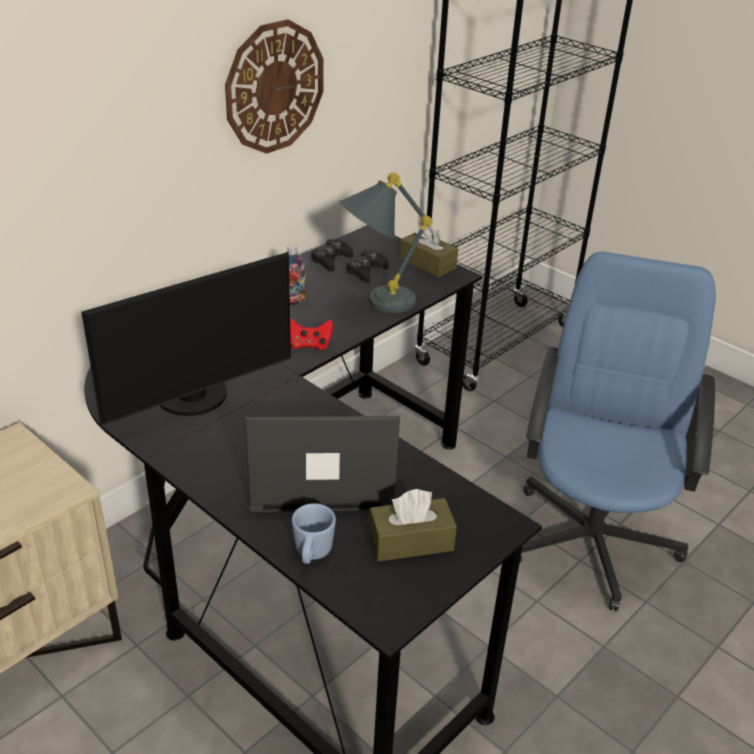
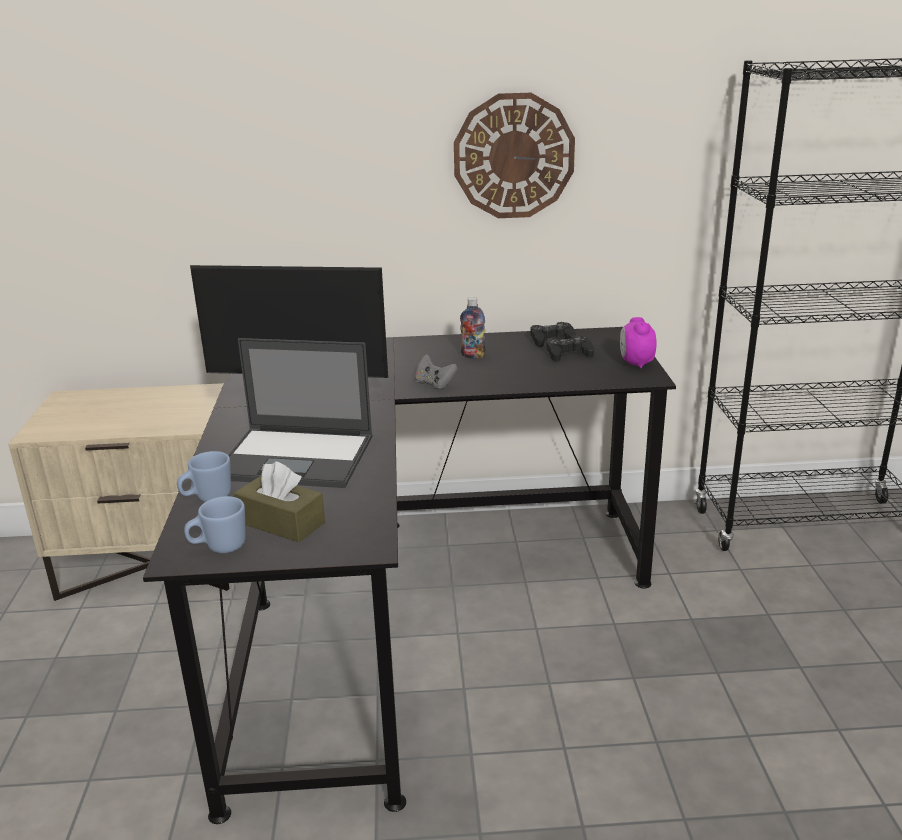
camera: 45 degrees right, 10 degrees down
laptop [245,416,400,512] -> laptop turned 150 degrees clockwise [228,338,373,488]
red game controller [290,318,333,350] -> grey game controller [415,354,458,390]
grey table lamp [339,172,433,313] -> none
brown tissue box [400,226,458,277] -> alarm clock [620,317,656,369]
blue office chair [520,252,716,611] -> none
none -> blue mug [184,496,246,553]

